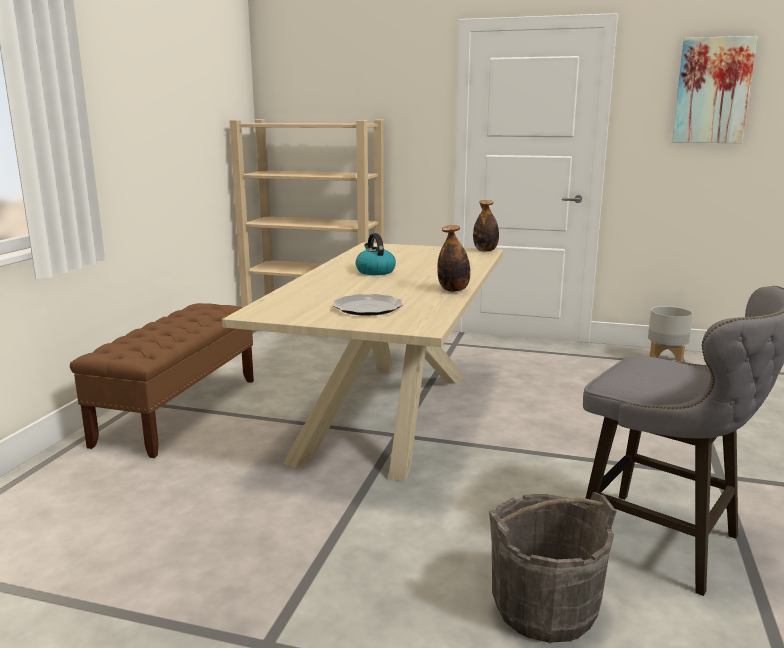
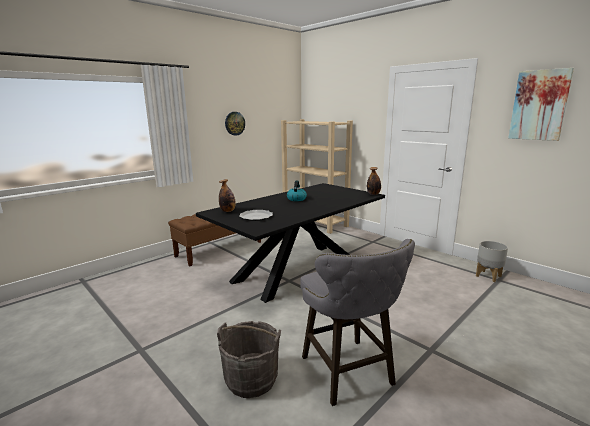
camera: 30 degrees right, 0 degrees up
beige dining table [222,243,503,482] -> black dining table [196,183,385,303]
bottle [437,225,471,292] -> bottle moved to [219,179,236,212]
none -> wall clock [225,112,245,136]

